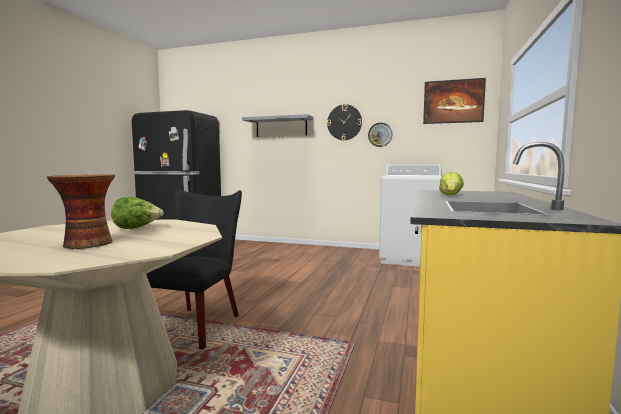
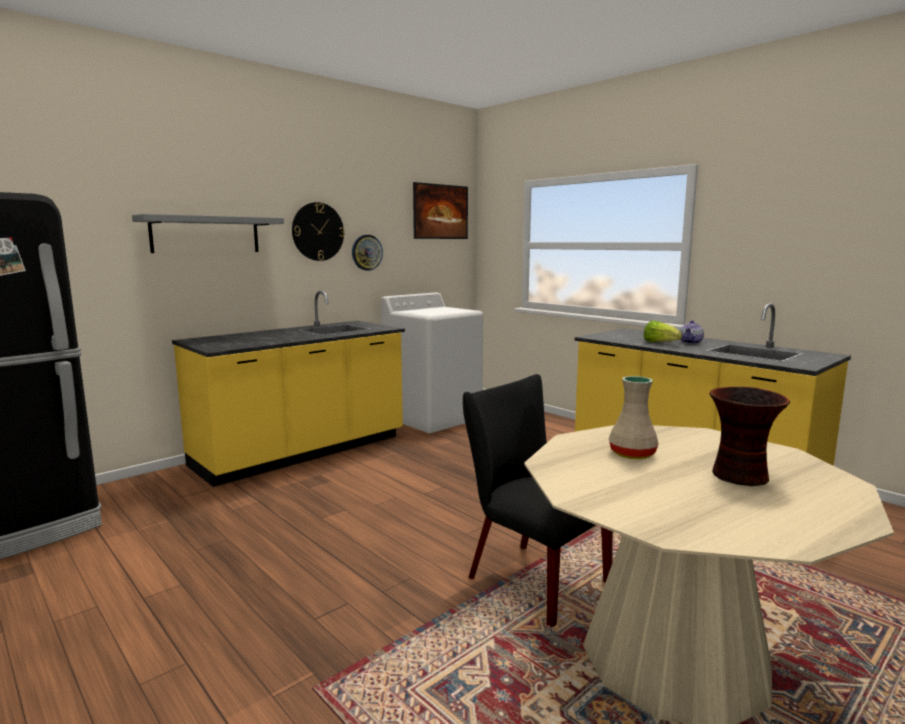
camera: 60 degrees left, 5 degrees up
lettuce [111,197,163,229] -> beige vase [609,376,659,459]
none -> yellow counter [172,291,405,487]
none -> teapot [680,320,704,344]

